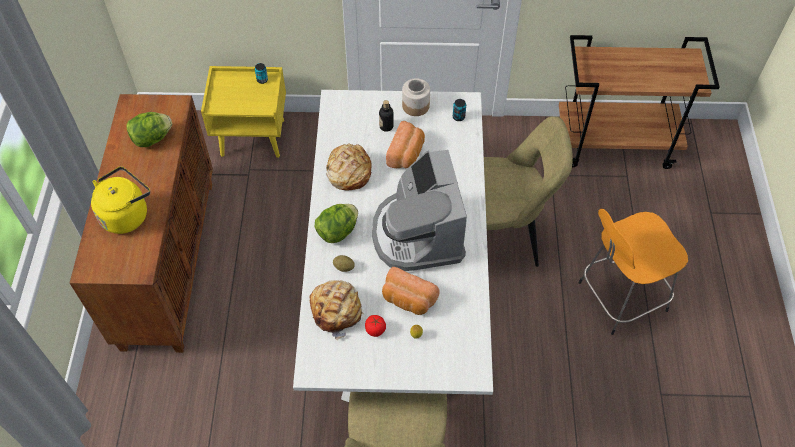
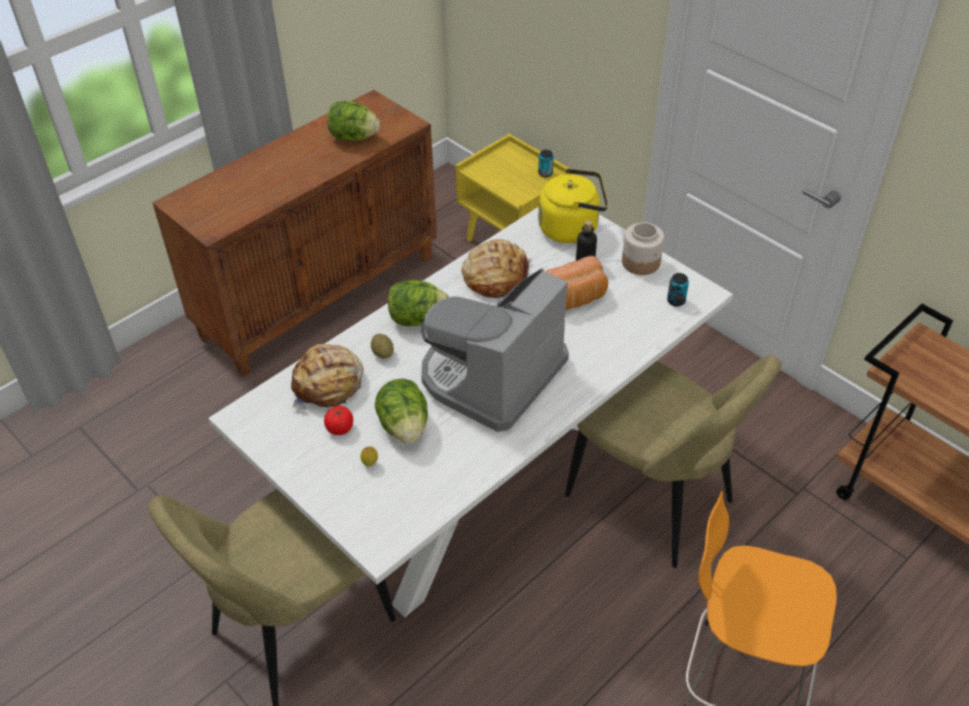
camera: 45 degrees right, 10 degrees down
yellow kettle [91,167,150,234] -> yellow kettle moved to [538,168,608,243]
bread [382,267,440,315] -> lettuce [375,379,428,443]

